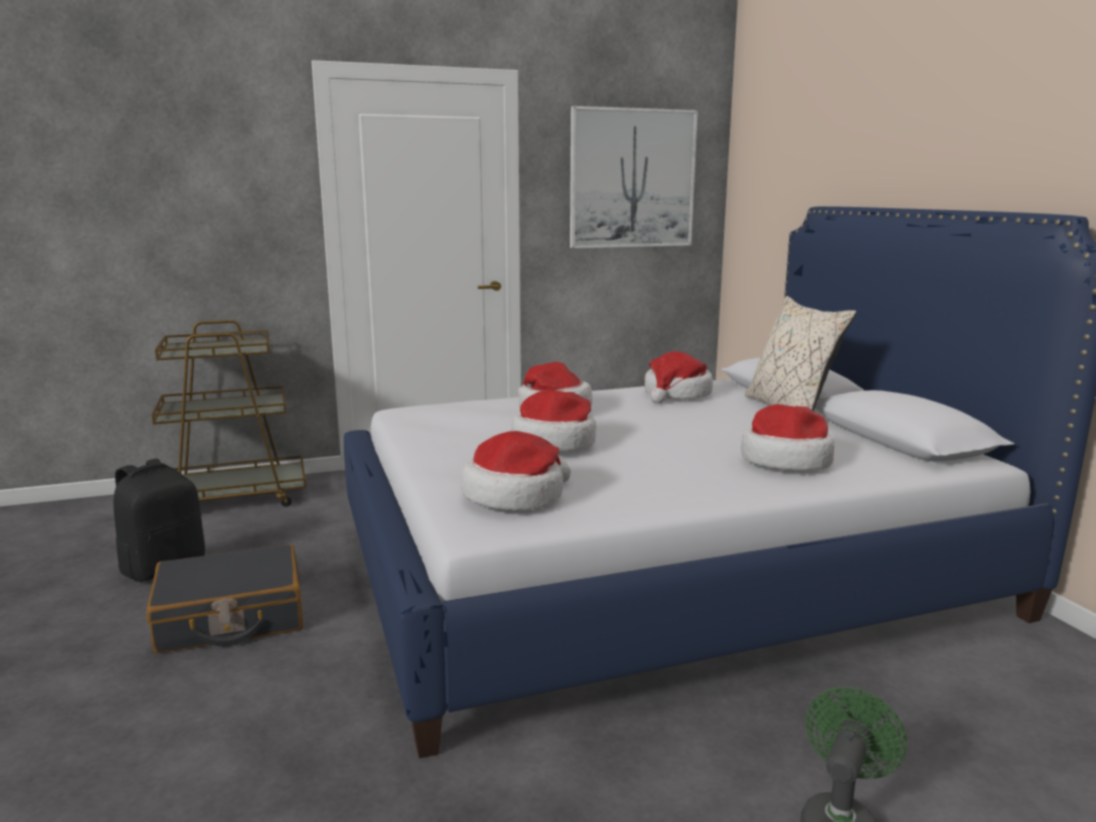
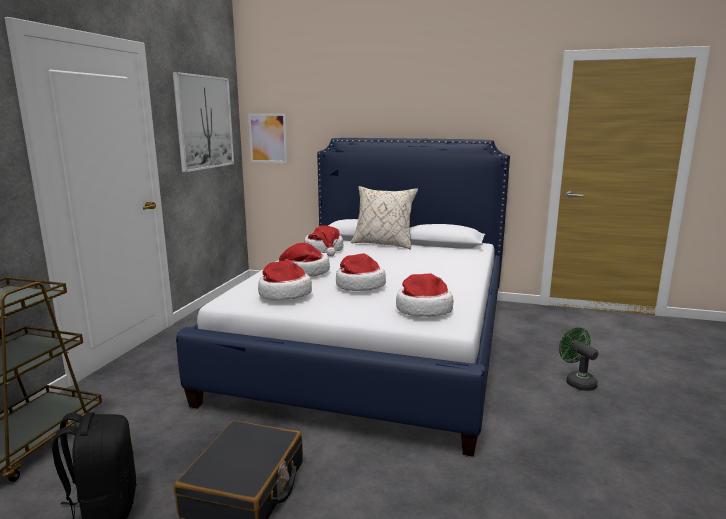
camera: 55 degrees left, 0 degrees up
hat [741,404,834,471] -> hat moved to [258,260,312,300]
none -> picture [248,114,288,163]

